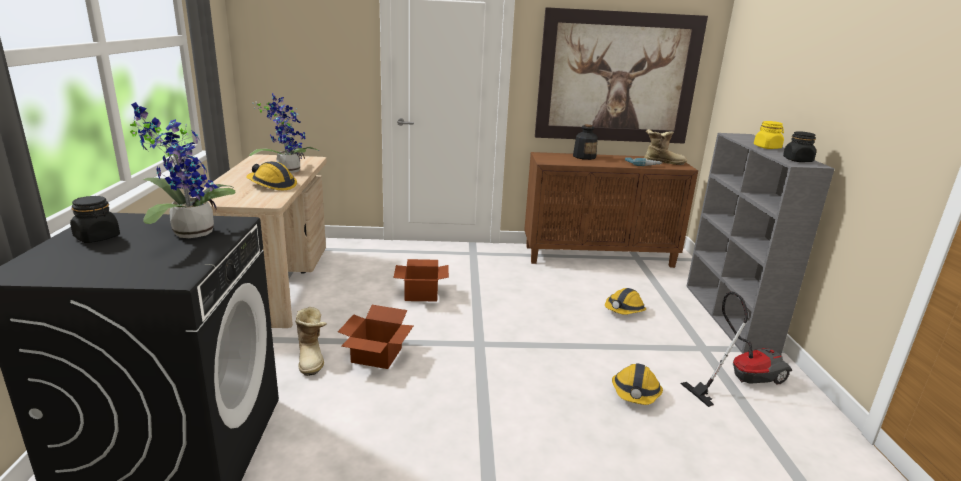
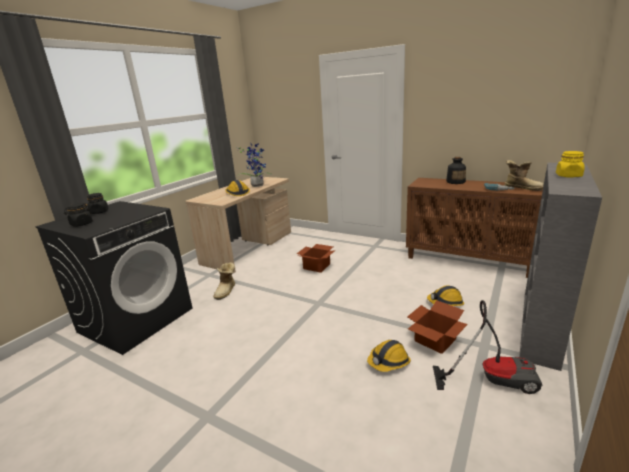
camera: 35 degrees right, 0 degrees up
potted plant [130,102,236,238] -> none
cardboard box [338,305,414,369] -> cardboard box moved to [407,300,468,354]
picture [535,7,708,144] -> none
black jar [783,131,816,162] -> black jar moved to [64,203,93,227]

